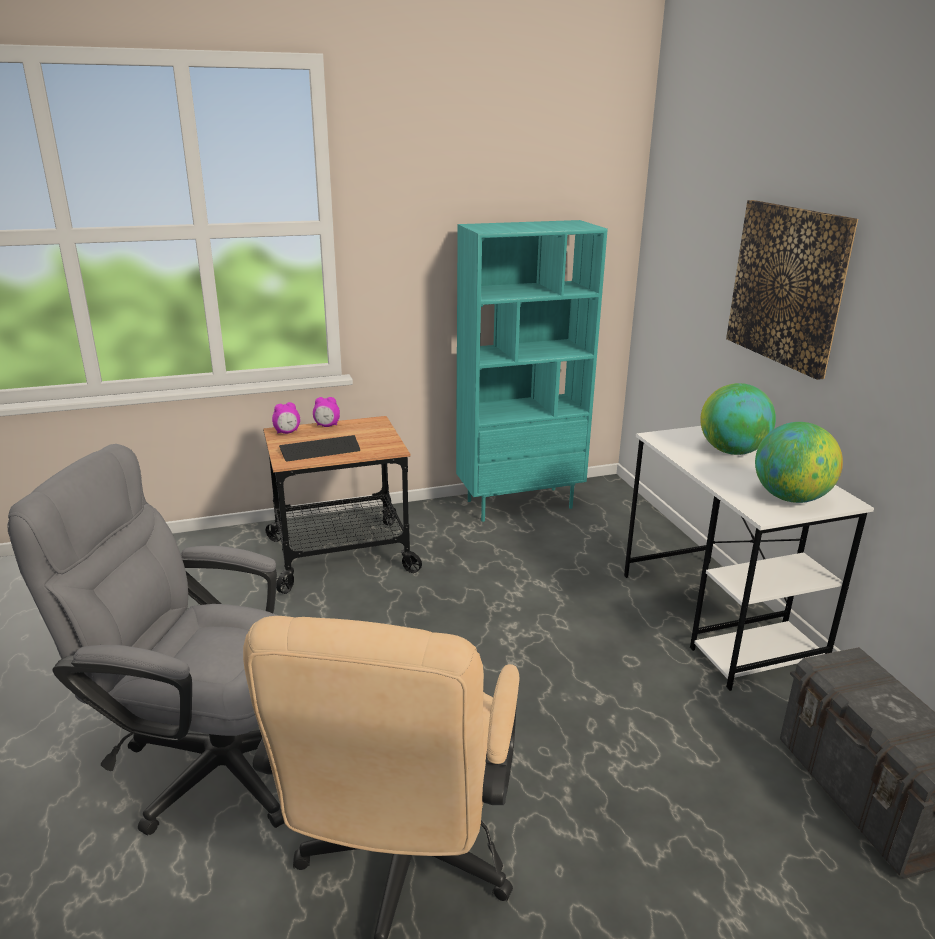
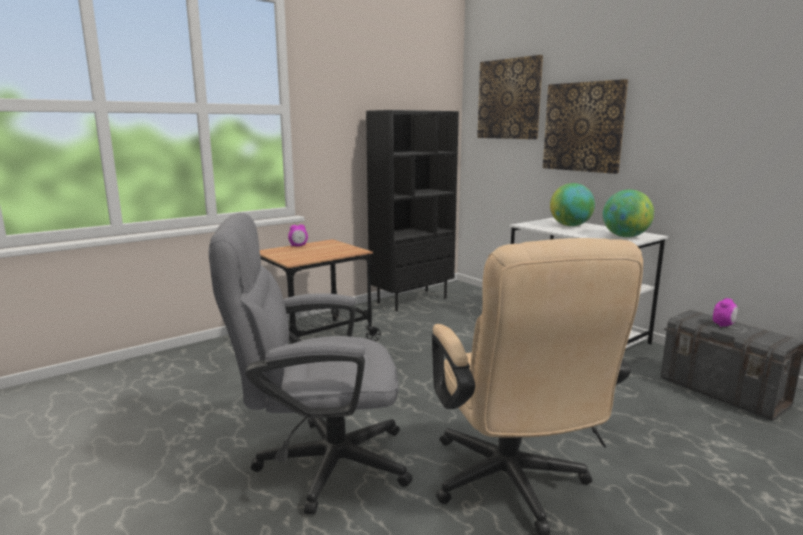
camera: 20 degrees left, 10 degrees down
alarm clock [272,402,300,434] -> alarm clock moved to [713,298,738,327]
keyboard [279,435,360,461] -> none
turquoise bookcase [456,220,608,522] -> black bookcase [366,110,459,311]
none -> picture [477,55,543,139]

